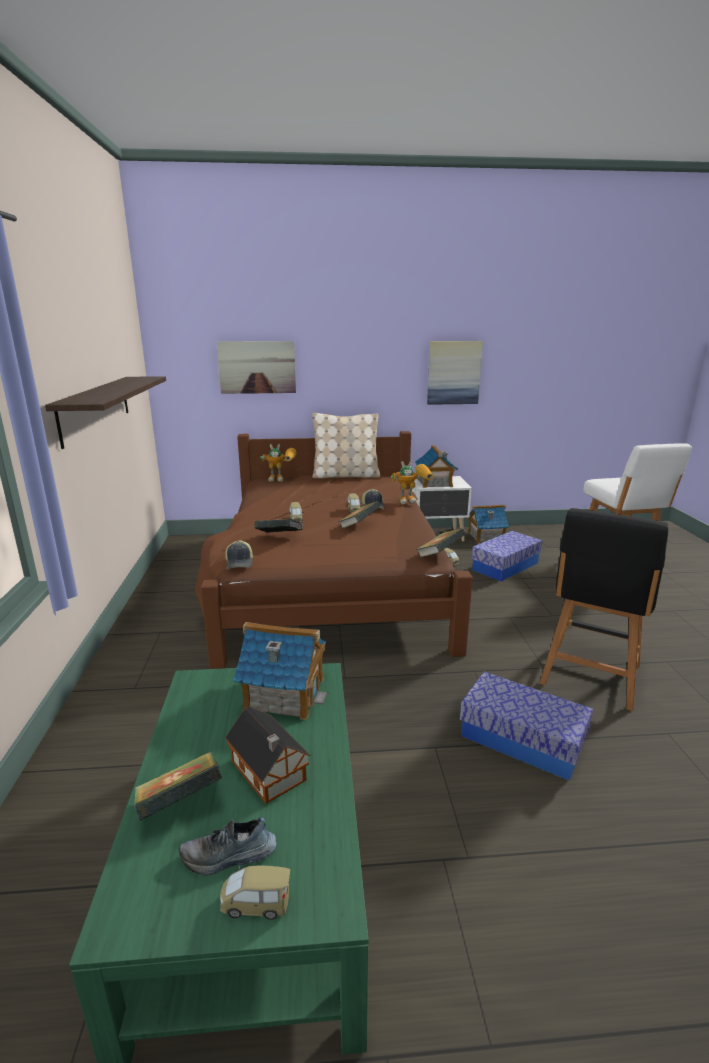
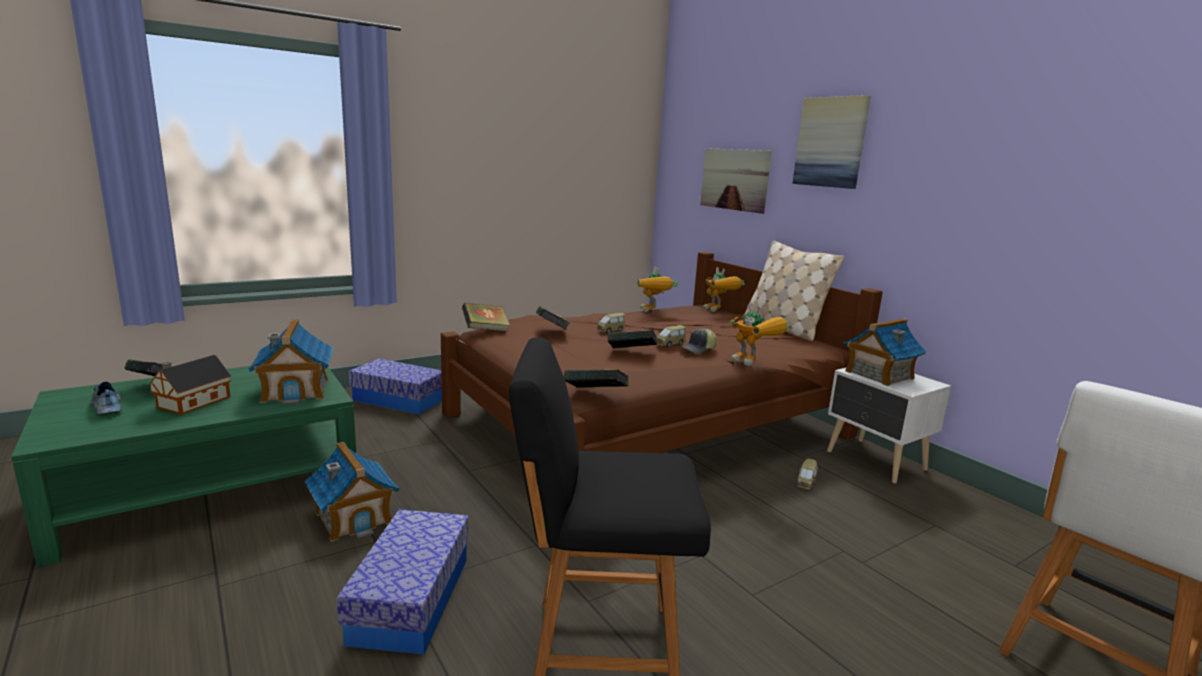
camera: 60 degrees right, 5 degrees down
shelf [45,376,166,449] -> none
toy car [220,865,291,920] -> none
cap [226,540,253,569] -> book [462,303,510,332]
picture [427,341,483,405] -> picture moved to [792,95,871,189]
toy house [468,504,509,544] -> toy house moved to [305,442,399,542]
storage box [472,531,542,581] -> storage box moved to [349,358,442,415]
none -> toy robot [638,267,678,312]

